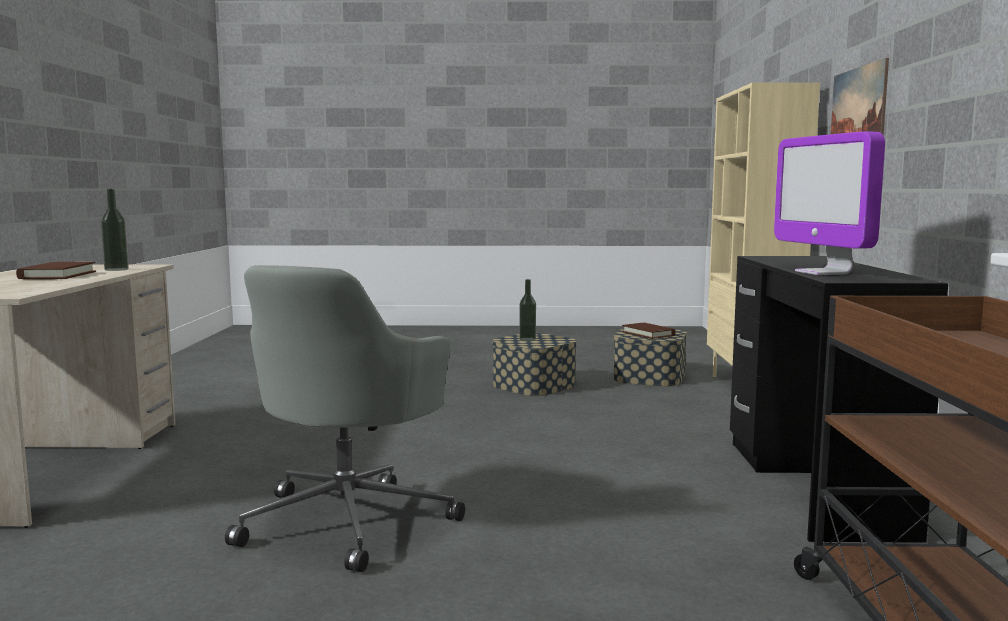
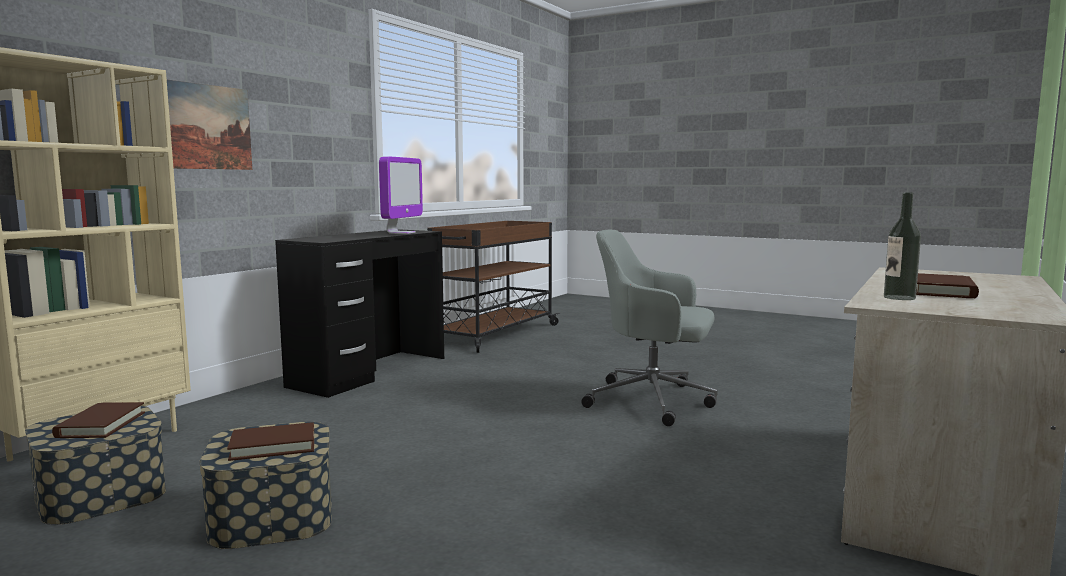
camera: 150 degrees left, 0 degrees up
grey office chair [225,265,465,572] -> grey office chair turned 120 degrees counterclockwise [581,230,717,426]
bottle [519,279,536,341] -> brown book [227,422,314,461]

